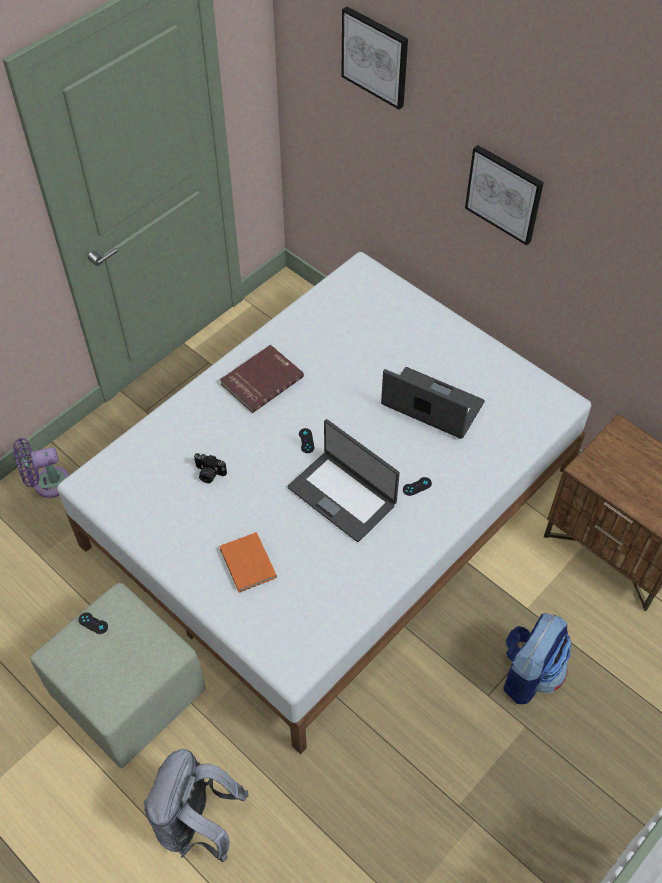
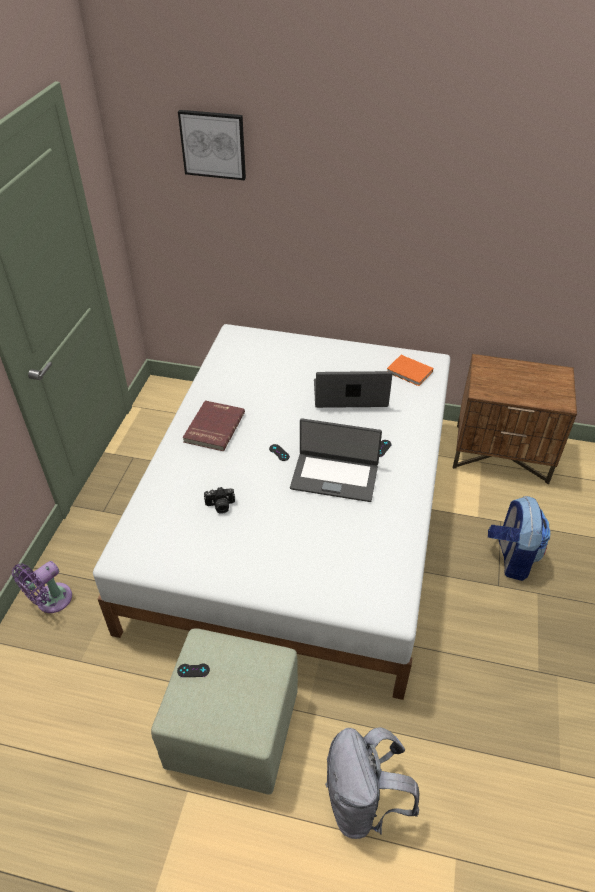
camera: 30 degrees left, 10 degrees down
orange book [219,532,277,592] -> orange book moved to [387,355,433,386]
picture [465,145,544,245] -> none

